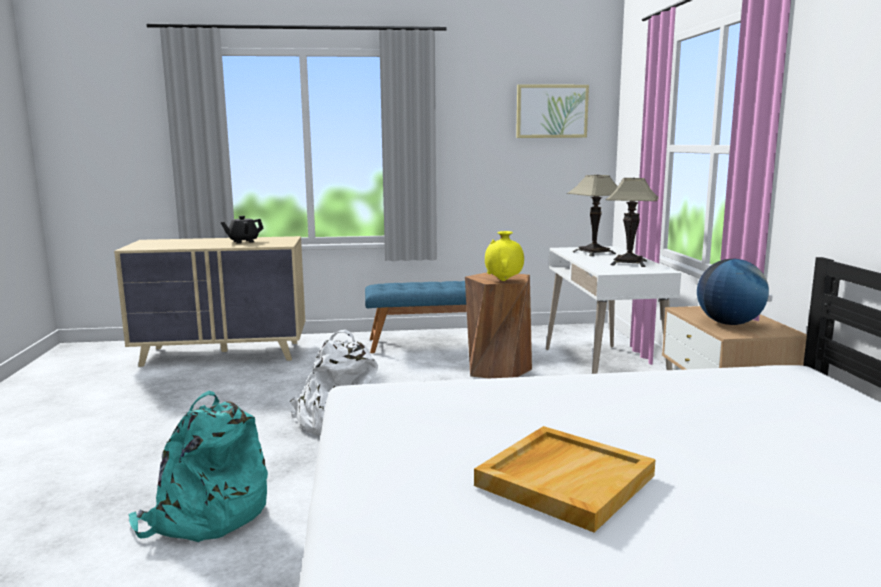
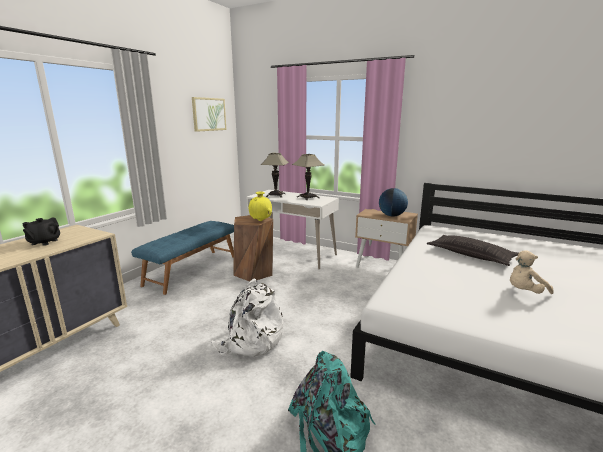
camera: 55 degrees left, 5 degrees up
beige tray [474,426,655,533] -> beige plush toy [510,250,554,294]
none -> pillow [427,235,518,266]

